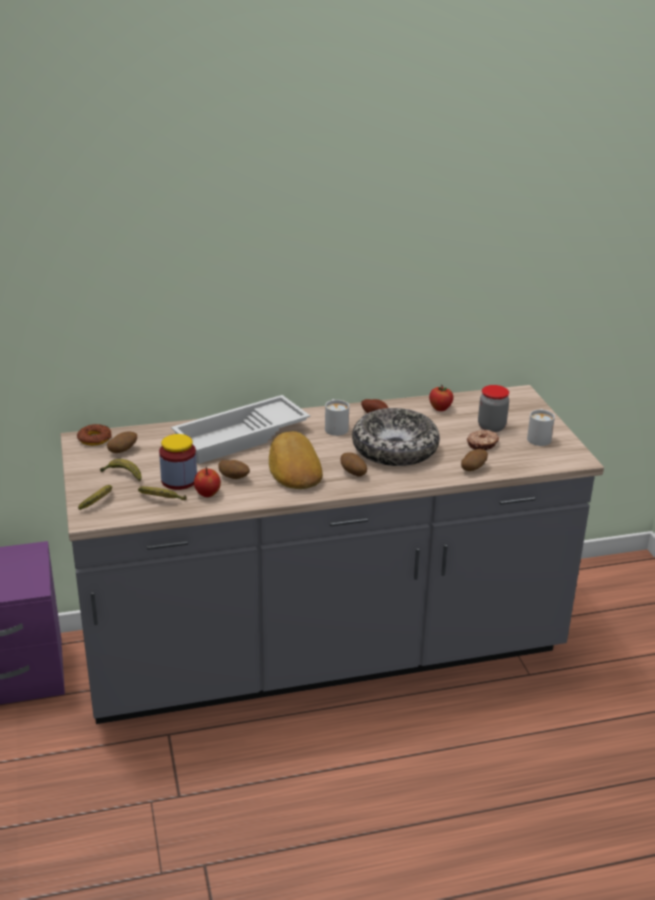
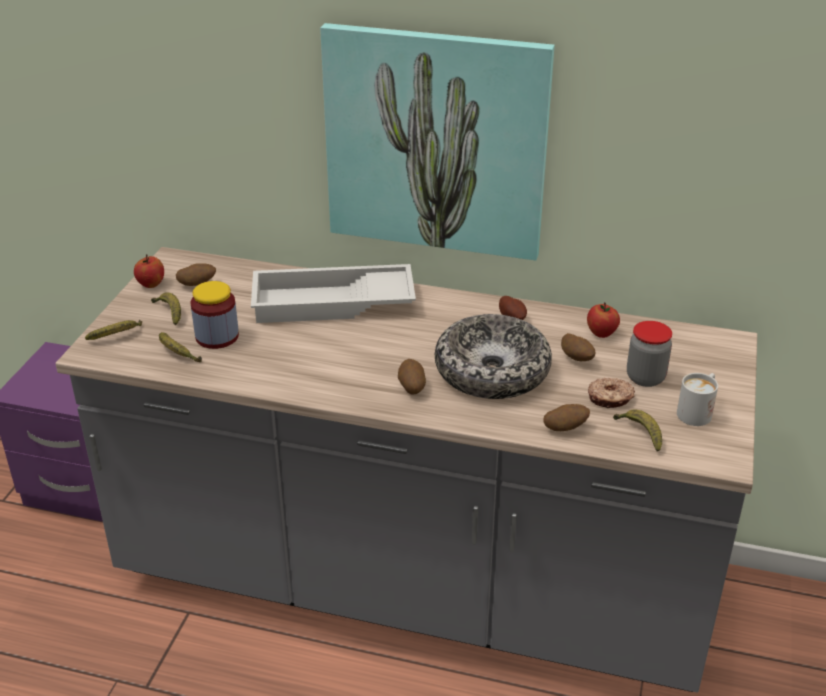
camera: 30 degrees right, 5 degrees up
donut [77,424,112,446] -> none
apple [194,467,221,497] -> apple moved to [134,254,164,288]
potato [218,460,250,479] -> potato moved to [561,333,595,361]
bread [269,431,323,489] -> none
white mug [325,399,349,436] -> none
none -> picture [320,23,555,261]
none -> banana [613,409,662,452]

